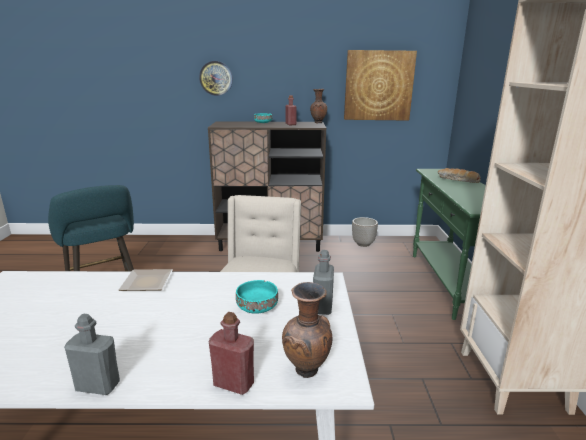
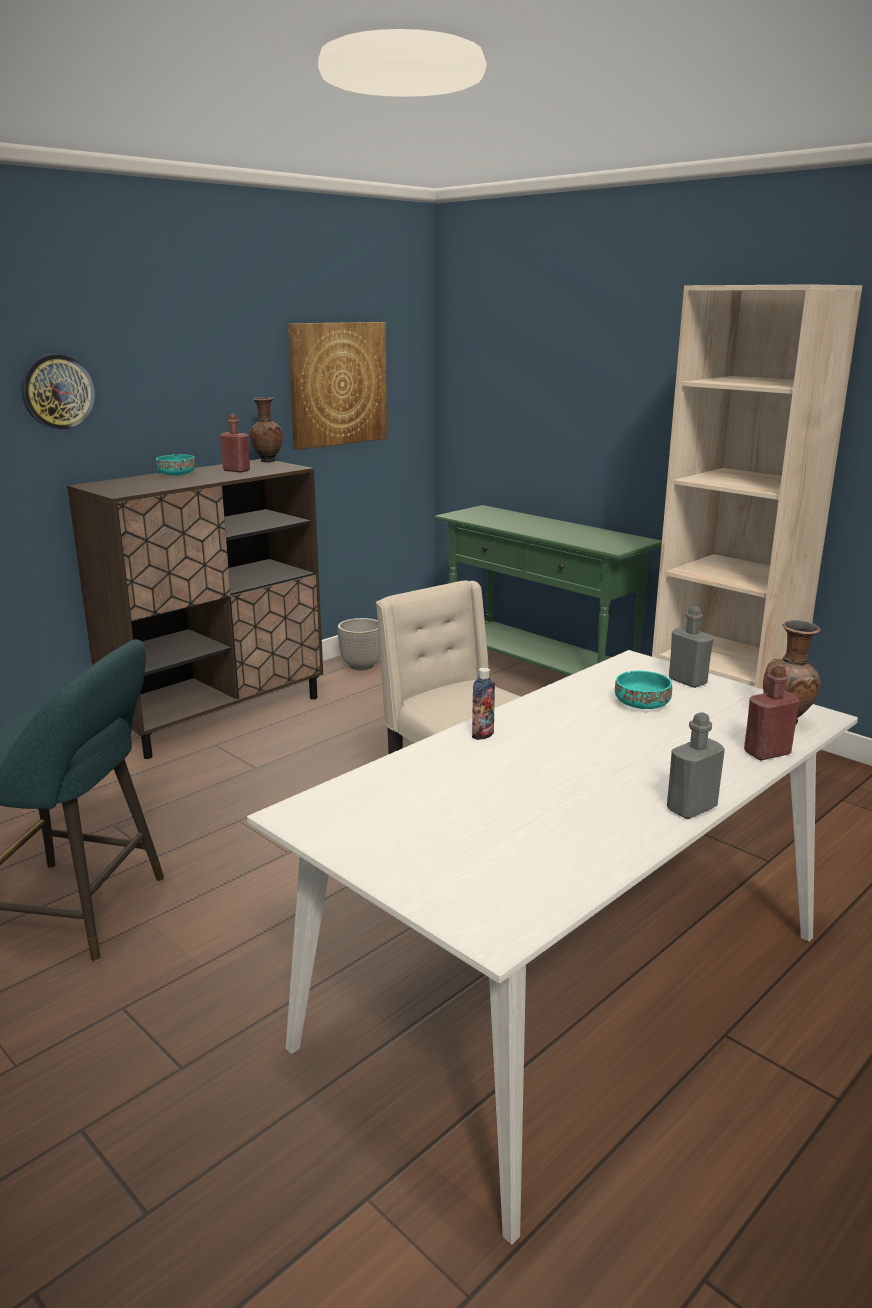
camera: 45 degrees left, 0 degrees up
plate [119,269,173,291] -> bottle [472,668,495,740]
bread [438,168,481,183] -> none

